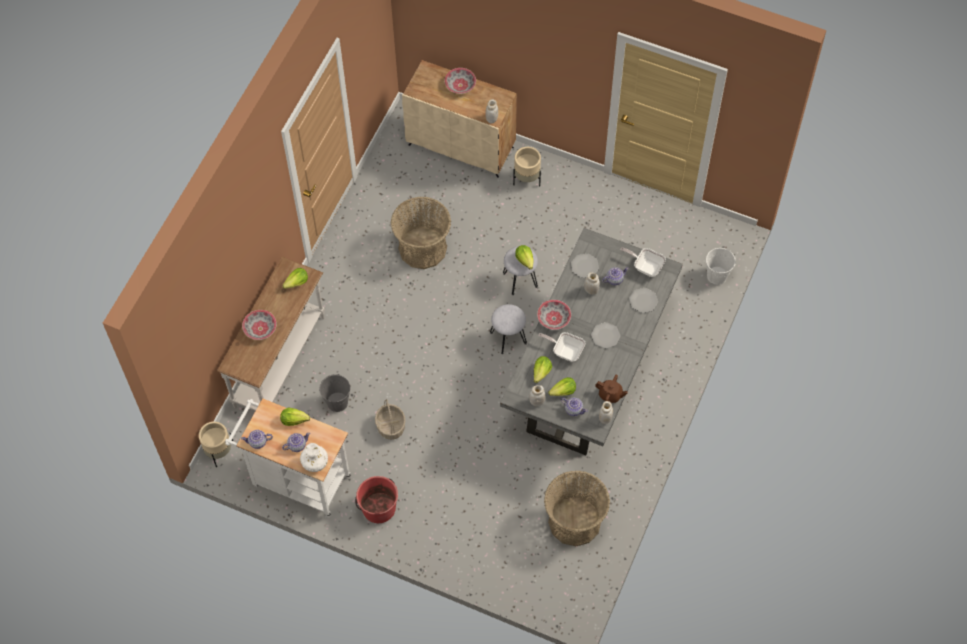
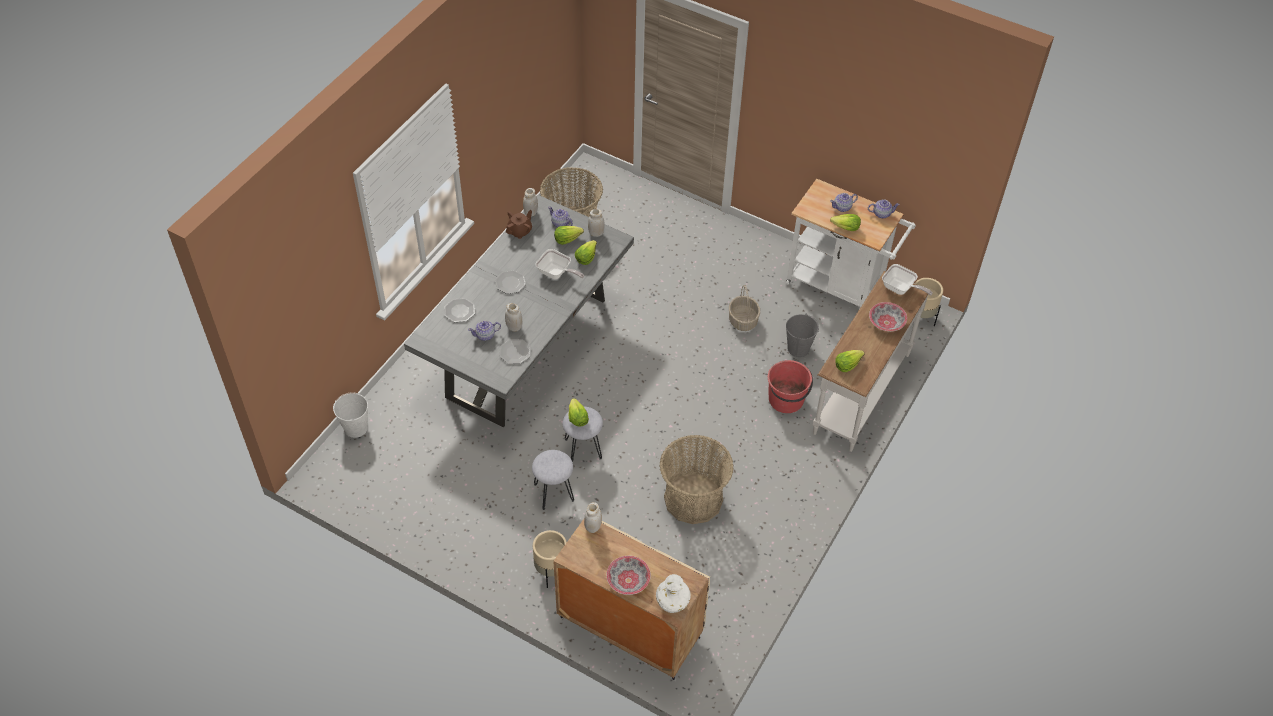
camera: 175 degrees left, 10 degrees down
white vase [300,443,328,472] -> white vase moved to [656,574,691,613]
red bucket [355,476,398,523] -> red bucket moved to [768,360,813,413]
grey stool [490,304,527,354] -> grey stool moved to [532,450,574,510]
bowl [537,300,571,330] -> none
brown teapot [595,375,628,403] -> brown teapot turned 105 degrees clockwise [506,210,532,239]
frying pan [620,247,666,277] -> frying pan moved to [882,264,933,296]

